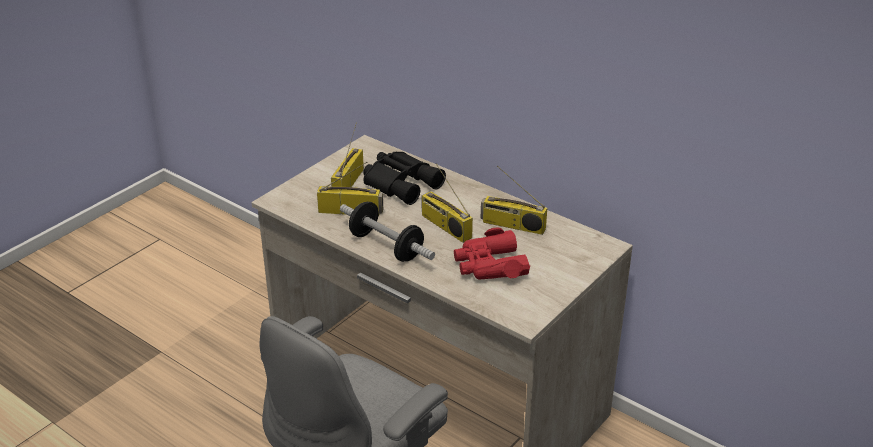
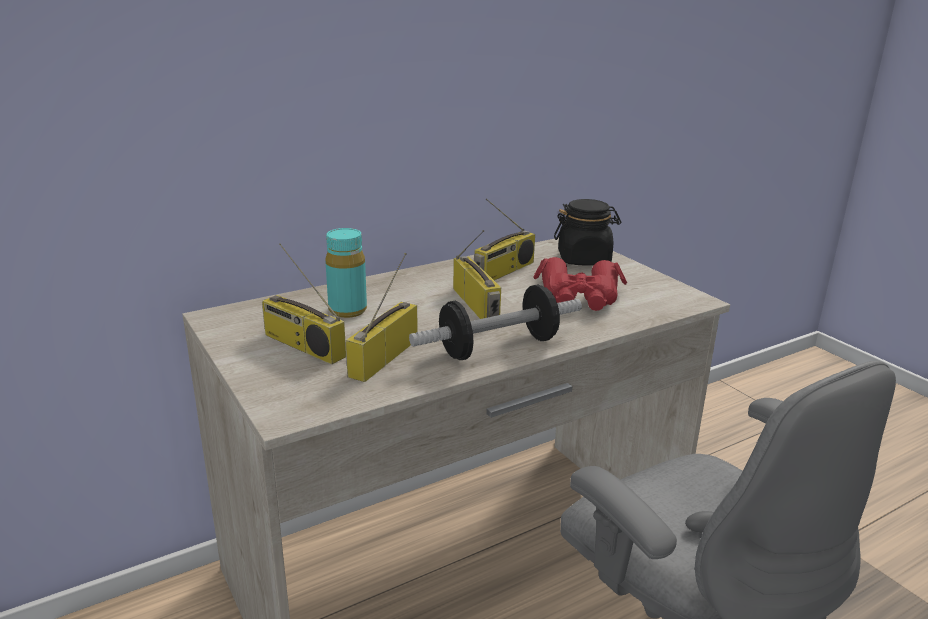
camera: 70 degrees left, 10 degrees down
black binoculars [363,152,446,205] -> turquoise bottle [326,228,367,318]
radio [422,163,473,243] -> radio turned 90 degrees counterclockwise [453,230,501,319]
none -> black jar [554,199,621,266]

